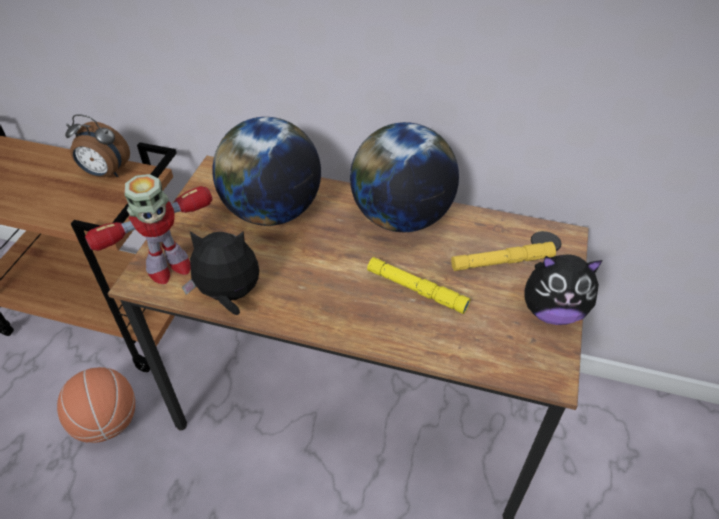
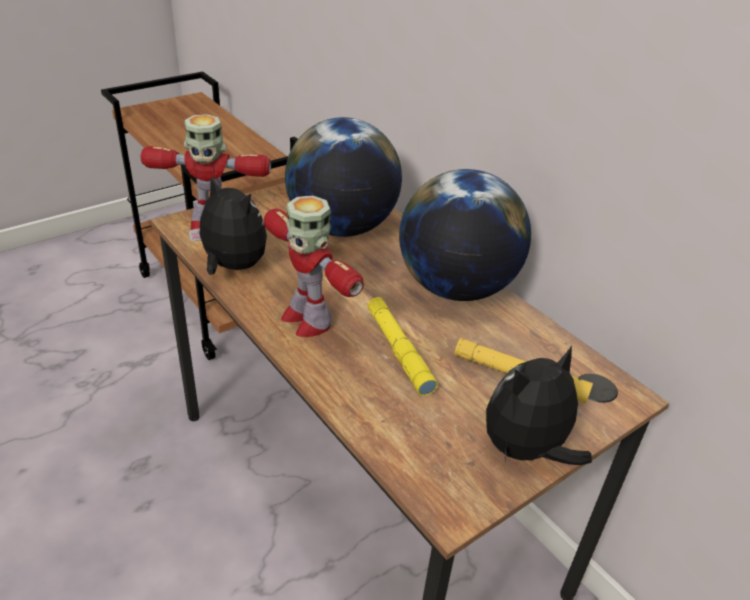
camera: 35 degrees right, 10 degrees down
basketball [57,367,135,443] -> none
alarm clock [65,114,130,177] -> none
plush toy [524,254,603,325] -> plush toy turned 105 degrees clockwise [486,345,592,465]
none -> toy robot [264,196,364,337]

